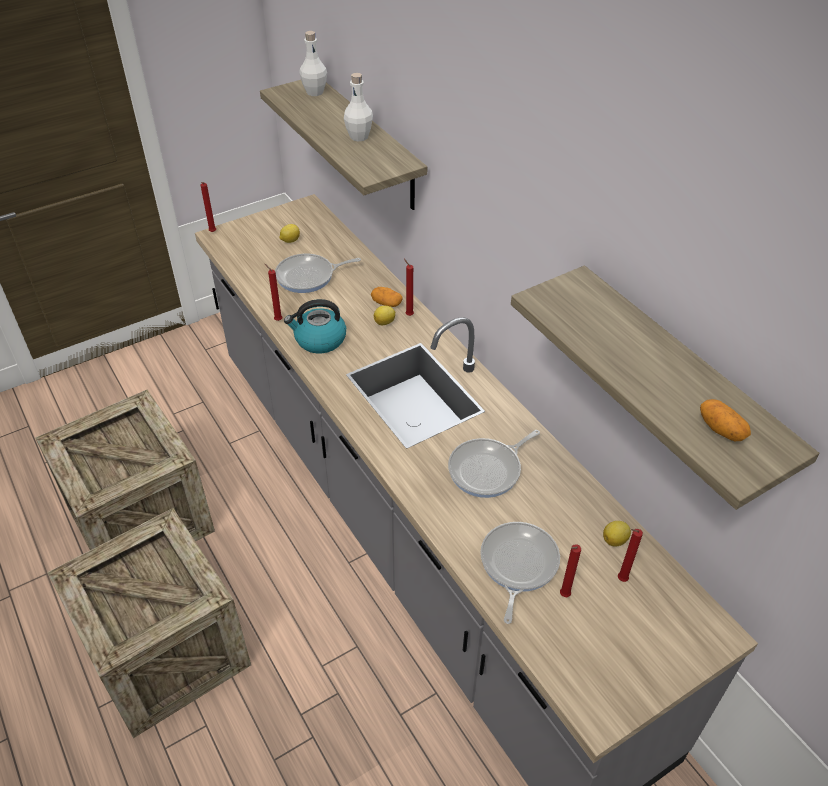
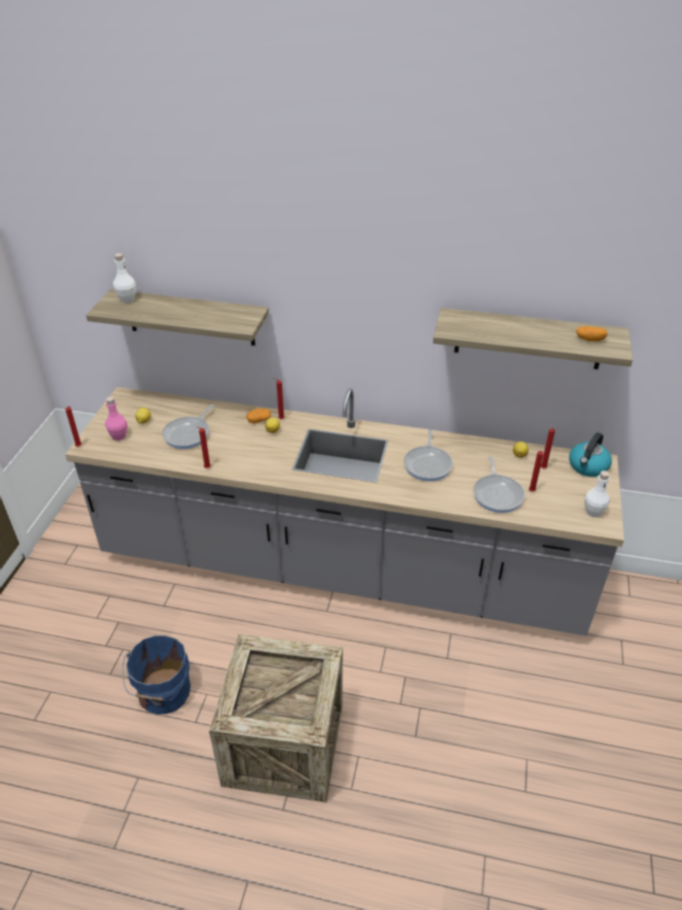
camera: 45 degrees left, 5 degrees down
crate [35,390,215,550] -> blue bucket [122,636,191,714]
kettle [284,299,346,353] -> kettle moved to [569,432,612,477]
white bottle [344,73,373,142] -> white bottle moved to [585,471,610,517]
frying pan [480,522,560,624] -> frying pan turned 150 degrees counterclockwise [473,456,525,513]
none -> pink bottle [105,397,127,441]

